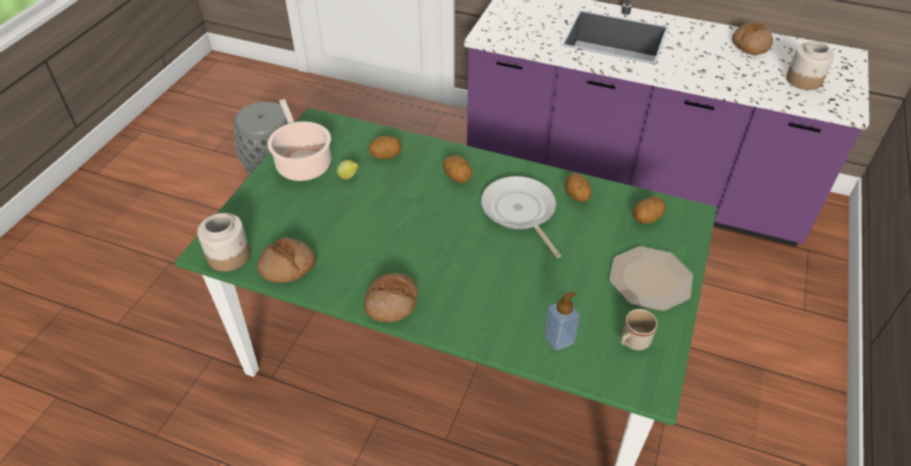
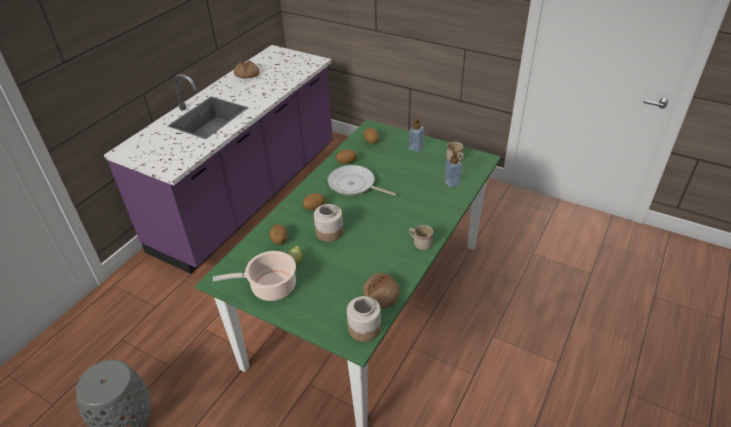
camera: 80 degrees left, 5 degrees down
bread [364,273,418,323] -> beige mug [409,225,433,250]
frying pan [481,176,561,258] -> frying pan turned 45 degrees clockwise [328,165,396,196]
plate [609,246,693,311] -> soap dispenser [409,118,424,152]
jar [786,41,834,90] -> jar moved to [314,204,343,242]

